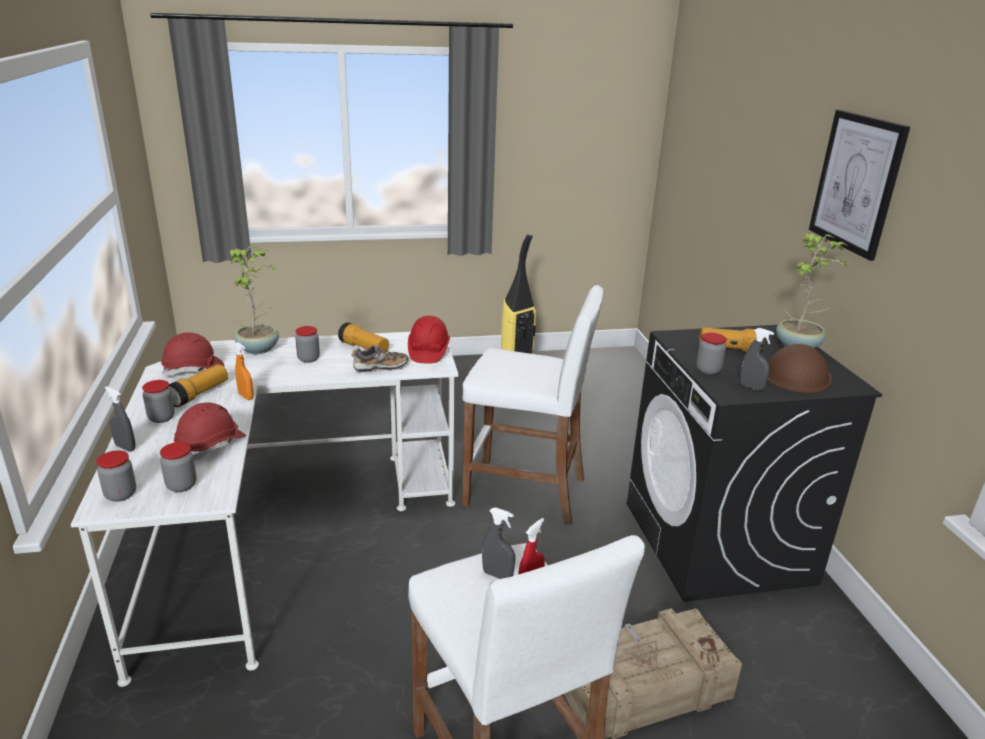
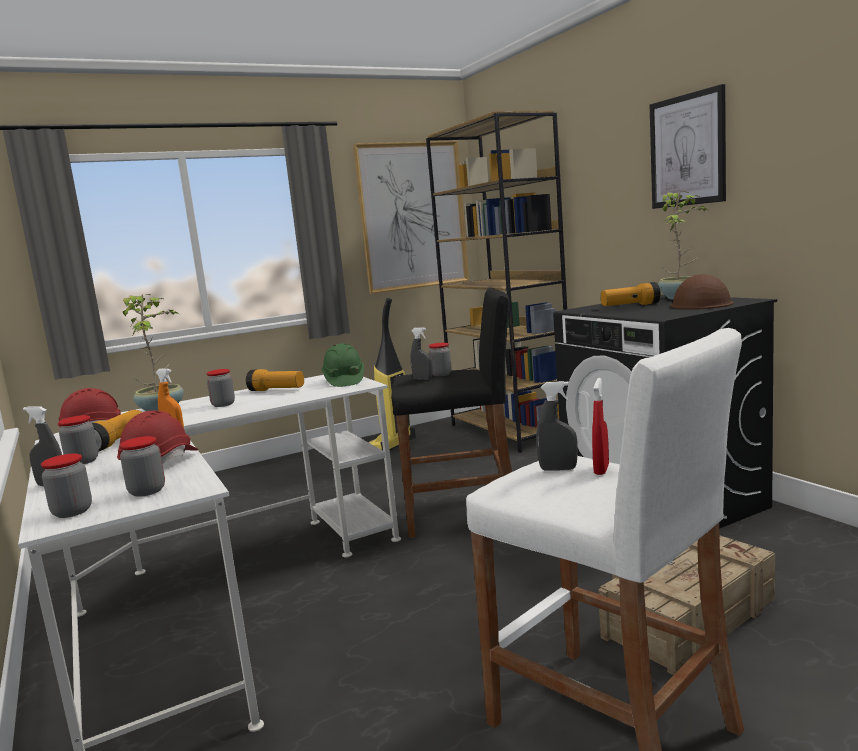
camera: 15 degrees left, 15 degrees down
shoe [351,345,408,373] -> none
red hard hat [408,316,450,364] -> green hard hat [321,343,364,387]
white stool [462,285,603,525] -> black stool [391,288,512,538]
jar [696,332,727,375] -> jar moved to [428,343,452,376]
grey spray bottle [740,328,774,391] -> grey spray bottle moved to [411,327,432,380]
none -> picture [353,141,469,294]
none -> brown bookcase [426,111,567,452]

